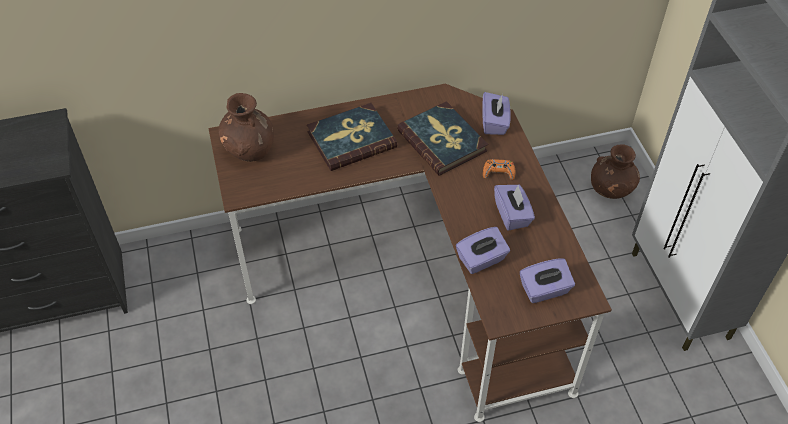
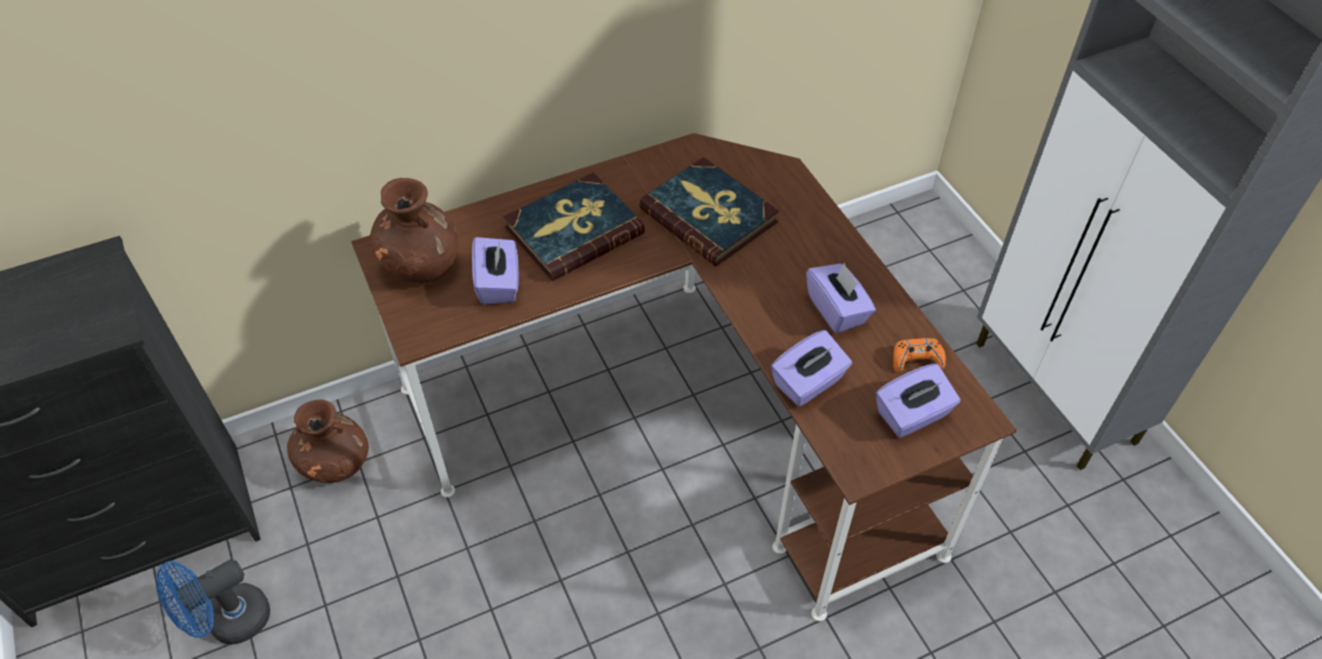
camera: 10 degrees left, 0 degrees up
purple tissue box [483,92,511,135] -> purple tissue box moved to [472,237,519,305]
orange game controller [483,159,515,180] -> orange game controller moved to [893,338,946,373]
brown vase [591,144,640,199] -> brown vase moved to [287,399,369,483]
none -> blue fan [157,559,270,644]

